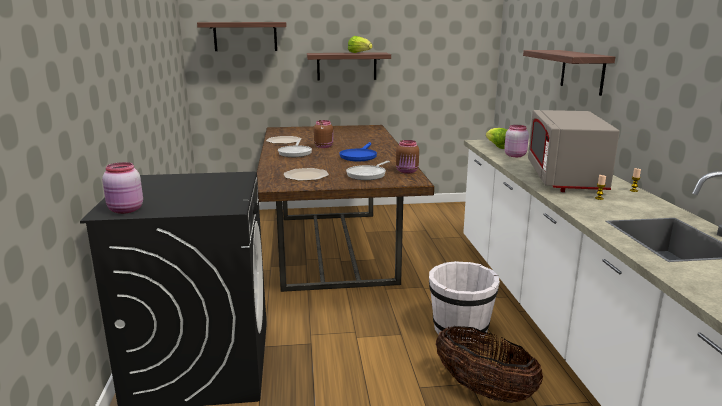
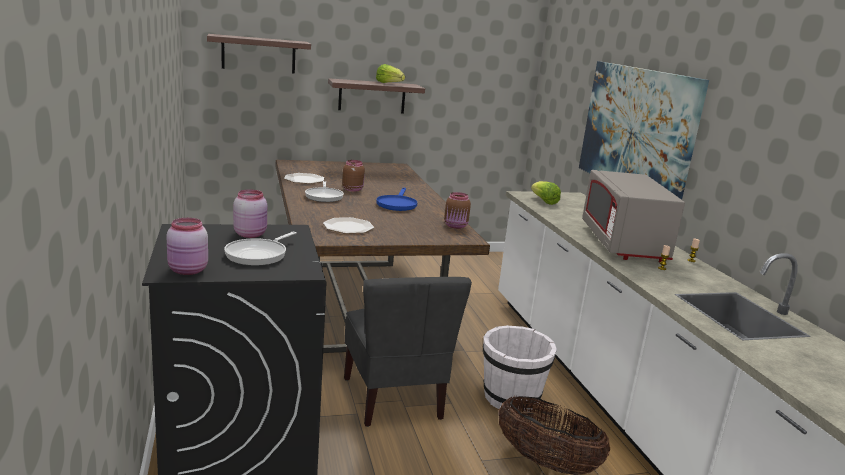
camera: 10 degrees left, 0 degrees up
frying pan [346,161,390,180] -> frying pan moved to [224,232,297,266]
pink jar [504,125,529,157] -> pink jar moved to [233,190,267,238]
shelf [523,50,615,96] -> picture [579,61,709,200]
none -> grey chair [344,277,472,427]

